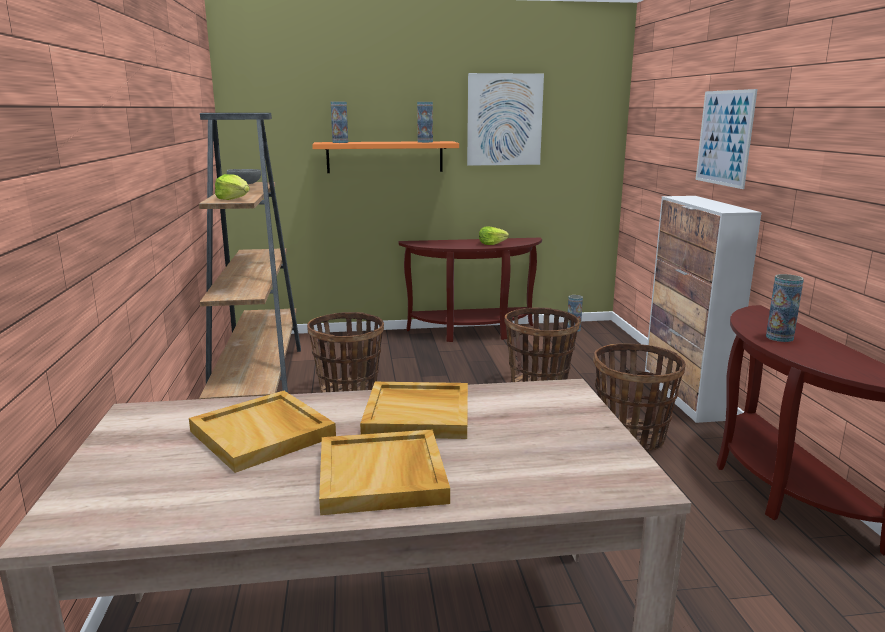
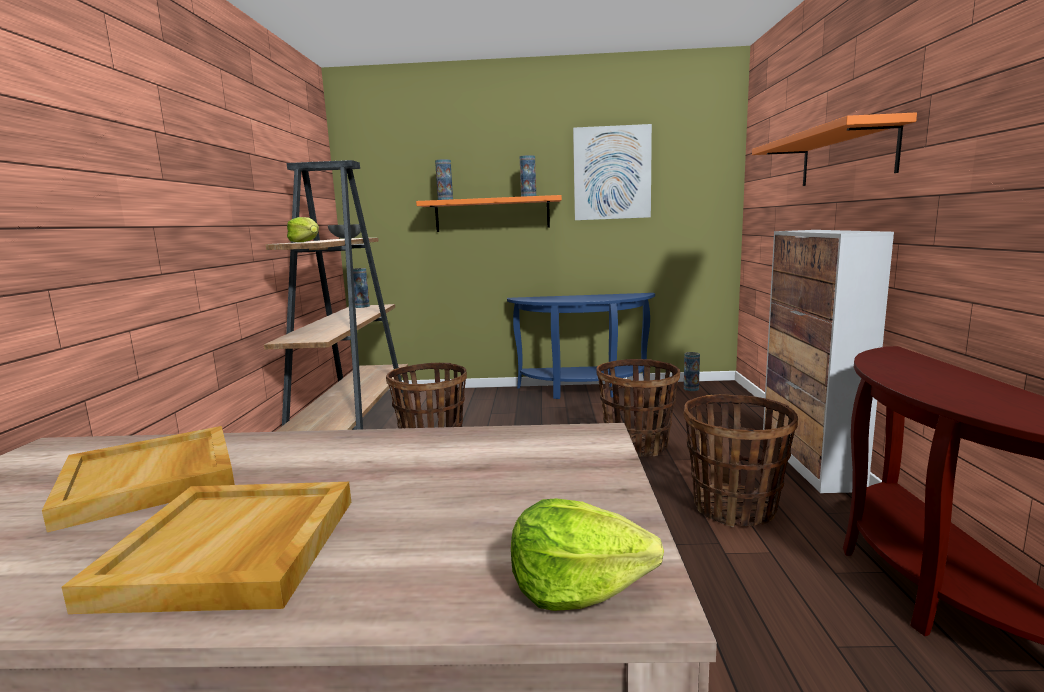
camera: 10 degrees right, 5 degrees down
beige tray [360,382,468,439] -> none
brown console table [398,238,542,342] -> blue console table [507,293,655,399]
lettuce [479,226,509,245] -> lettuce moved to [511,498,664,611]
picture [696,89,758,189] -> orange shelf [752,112,917,186]
vase [766,274,804,342] -> vase moved to [353,268,370,308]

